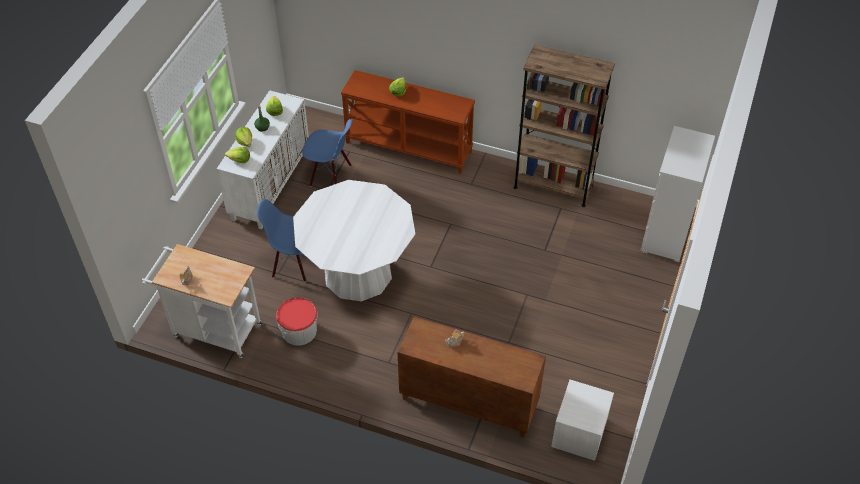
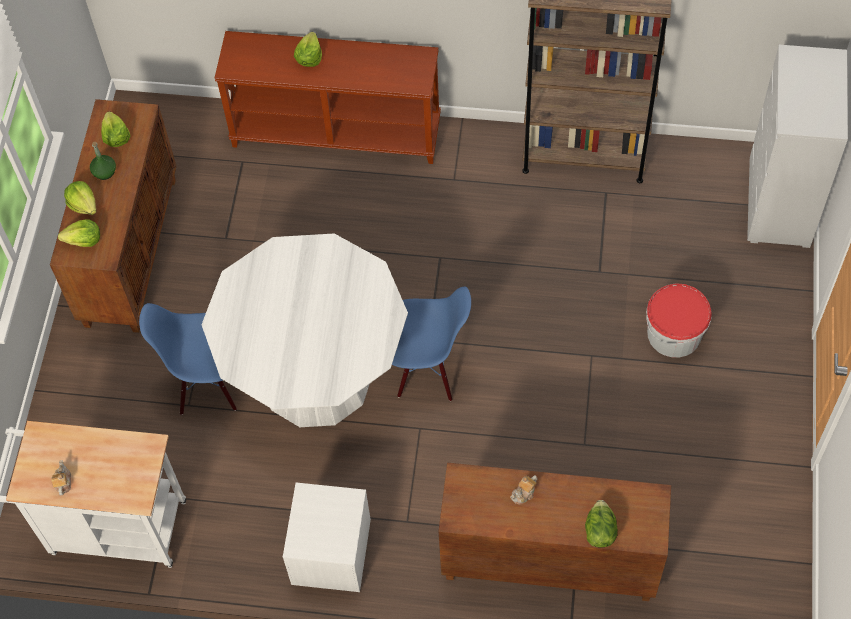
camera: 10 degrees left, 10 degrees up
white cabinet [217,90,309,229] -> brown cabinet [50,99,176,333]
bucket [276,297,318,346] -> bucket moved to [646,283,712,357]
blue chair [302,119,352,187] -> blue chair moved to [392,286,471,401]
white nightstand [551,380,614,461] -> white nightstand moved to [283,483,371,592]
none -> lettuce [585,500,618,548]

